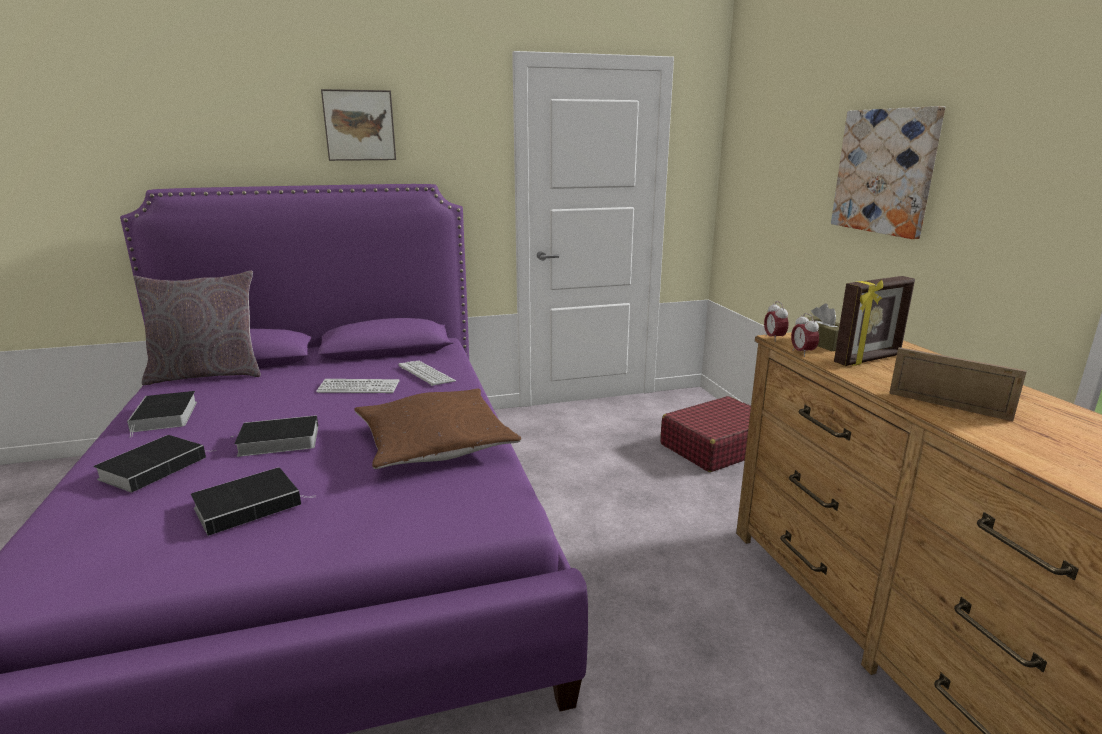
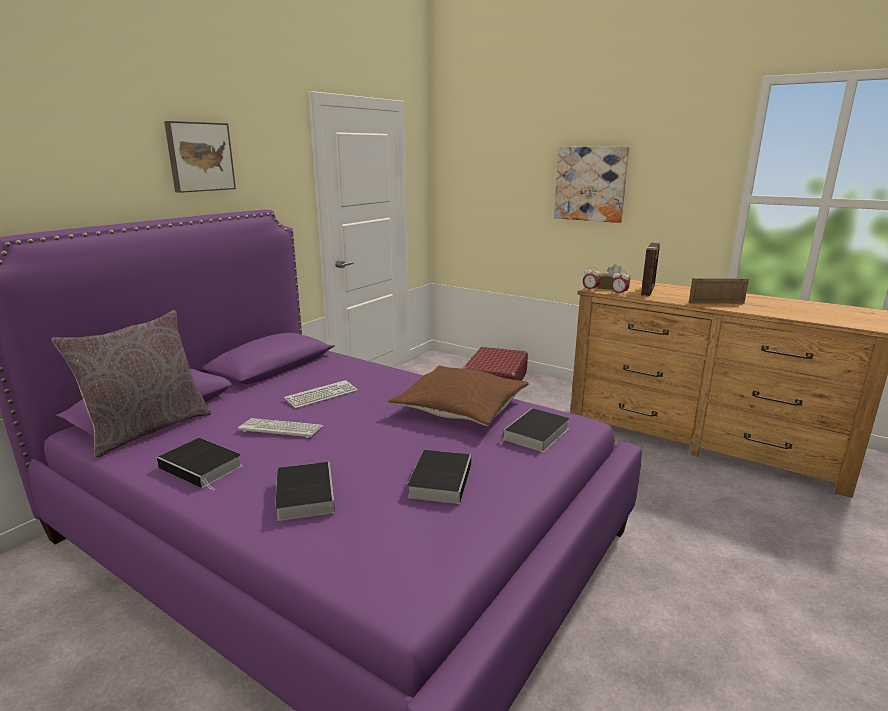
camera: 40 degrees left, 0 degrees up
book [231,415,318,457] -> book moved to [500,408,570,452]
keyboard [399,361,456,386] -> keyboard moved to [238,418,323,438]

